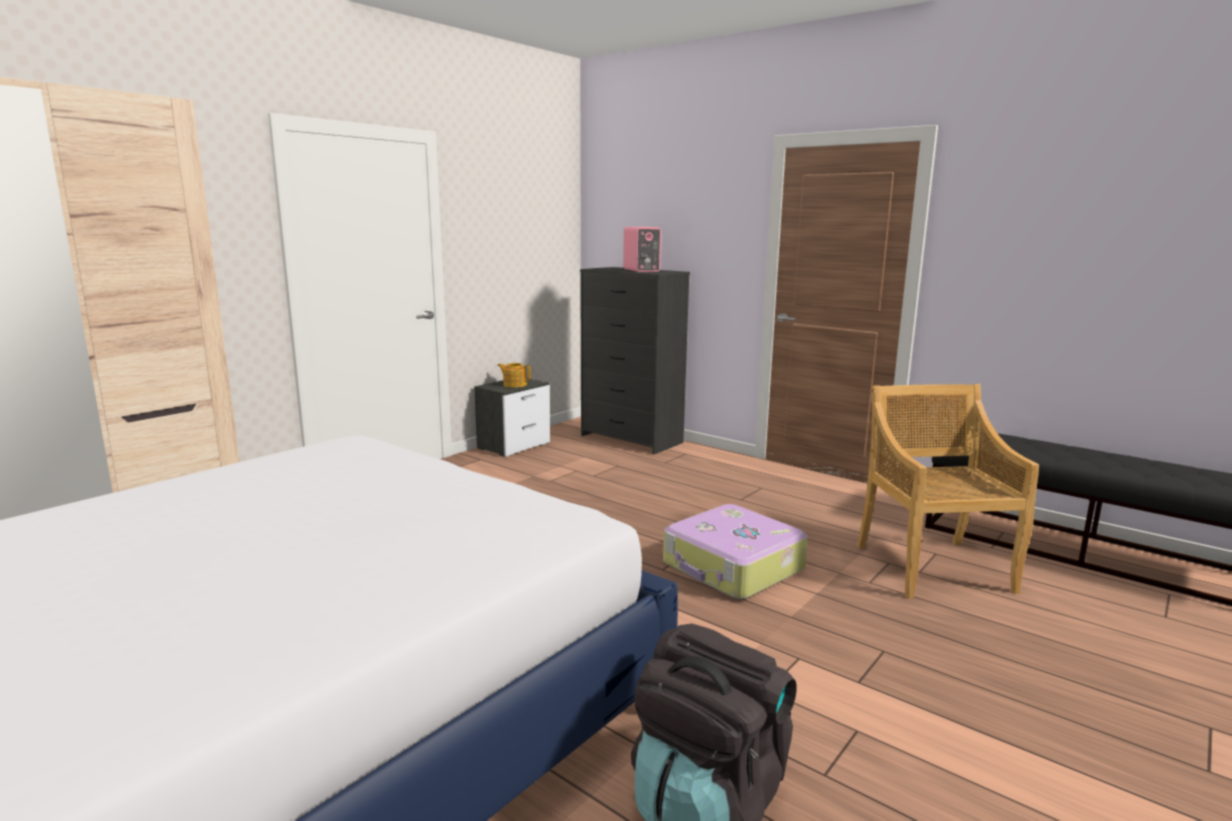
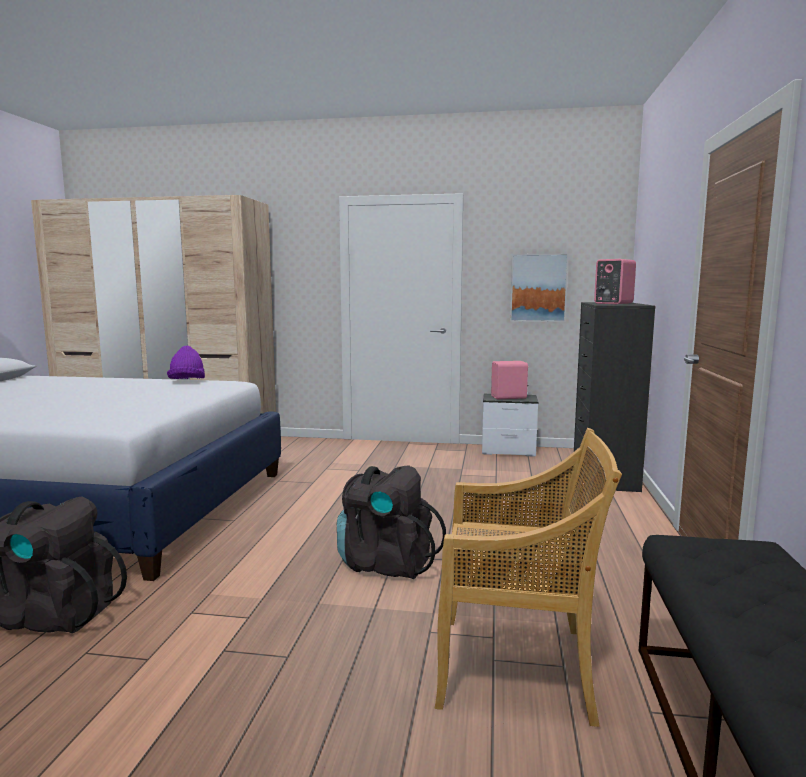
camera: 60 degrees right, 5 degrees down
teapot [498,363,531,388] -> pink speaker [491,361,529,399]
suitcase [663,504,808,600] -> black backpack [337,465,446,579]
beige chair [857,384,1039,599] -> beige chair turned 45 degrees clockwise [434,428,622,727]
none -> purple hat [167,346,205,379]
none -> picture [510,254,569,322]

